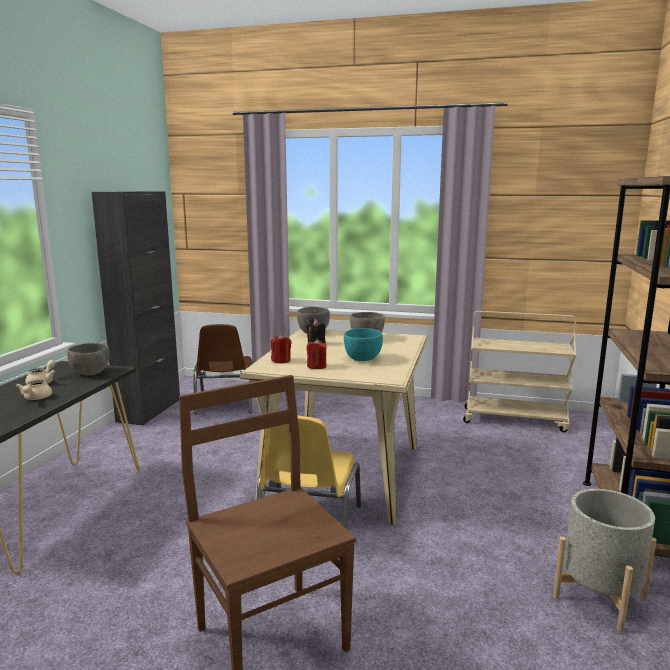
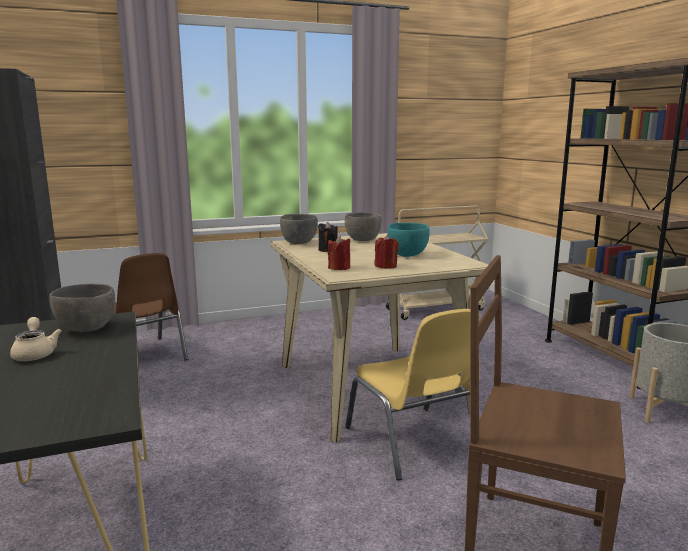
camera: 35 degrees left, 0 degrees up
beige teapot [16,380,52,400] -> none

